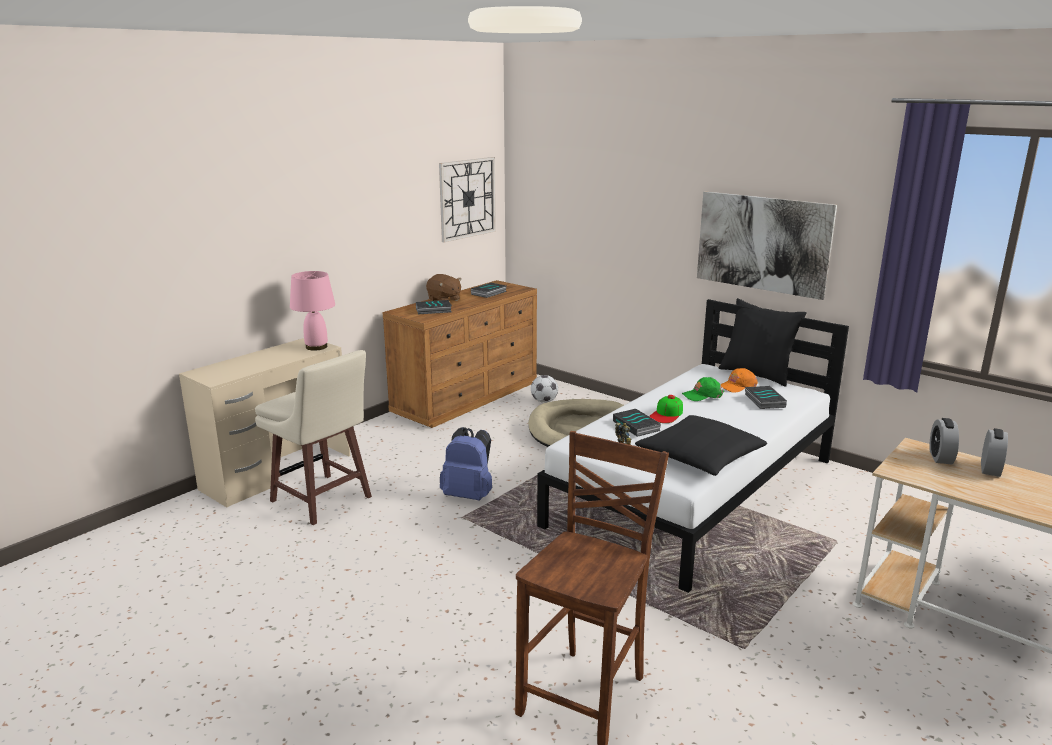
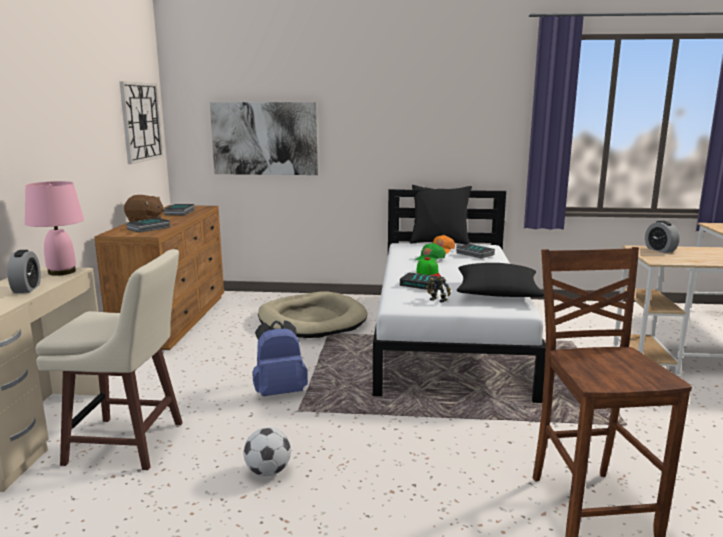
camera: 35 degrees left, 5 degrees down
football [531,375,558,403] -> football moved to [244,427,291,476]
picture [697,192,837,300] -> picture moved to [210,102,318,175]
alarm clock [981,428,1008,477] -> alarm clock moved to [7,250,41,293]

